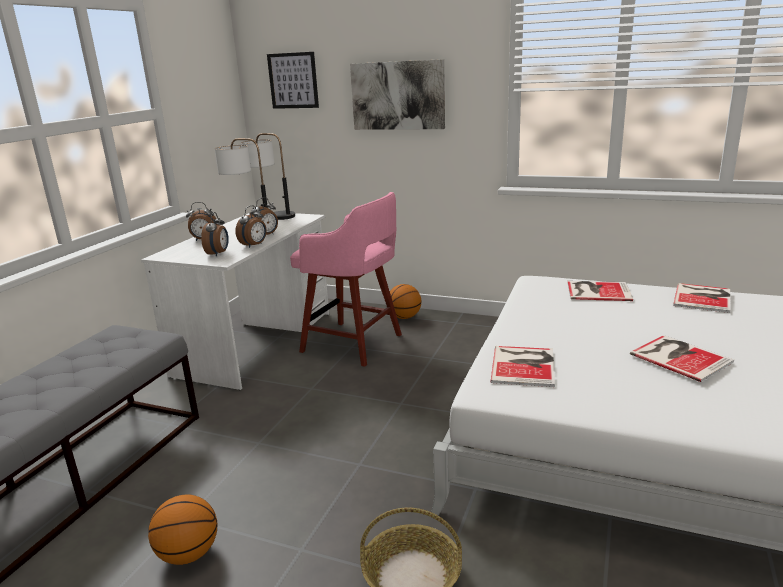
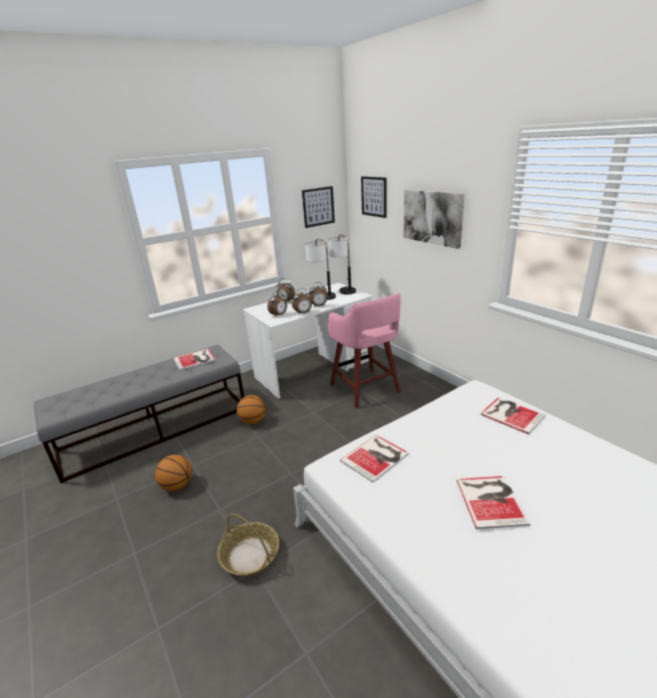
camera: 35 degrees right, 5 degrees up
basketball [390,284,421,319] -> basketball moved to [237,395,266,424]
book [673,283,730,313] -> book moved to [174,349,216,370]
none -> picture [302,186,335,228]

